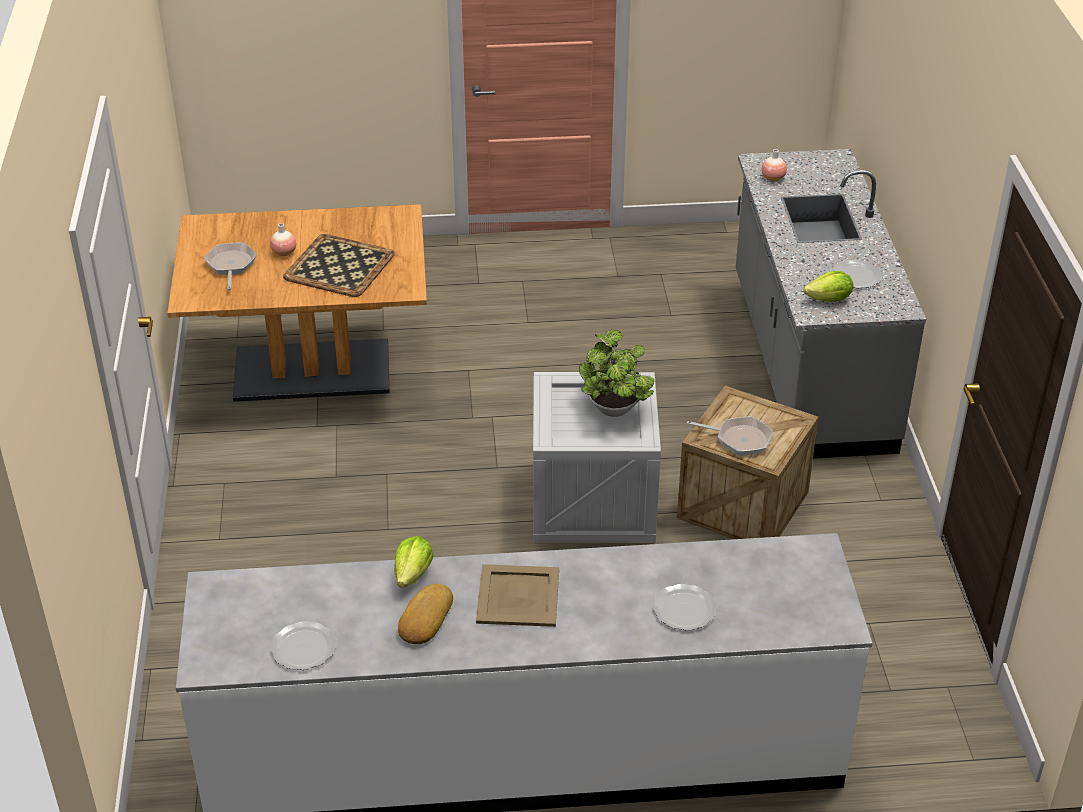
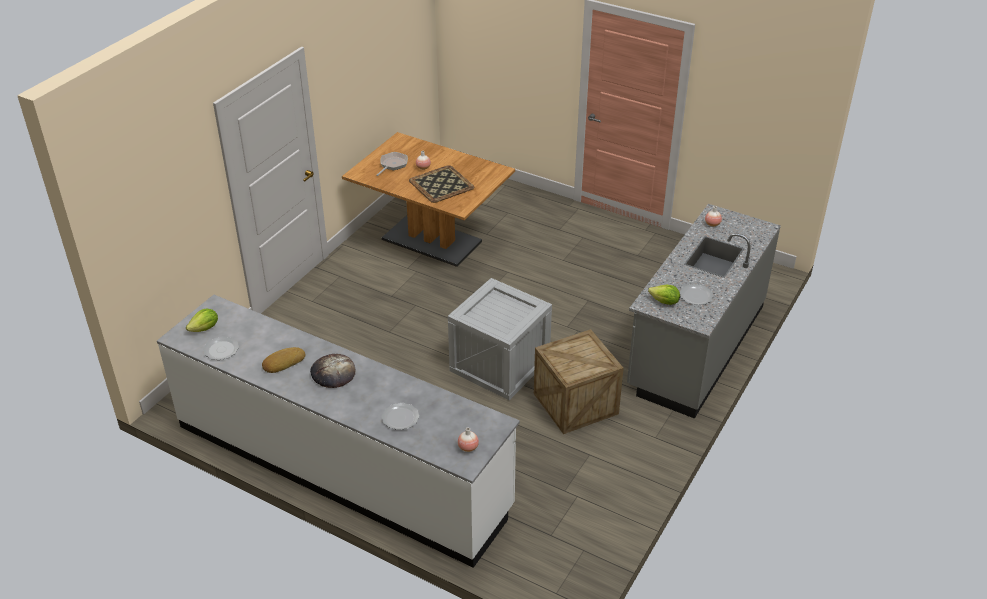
camera: 35 degrees right, 0 degrees up
lettuce [394,536,434,588] -> lettuce moved to [186,308,218,332]
beige tray [476,564,559,627] -> bread [310,354,355,388]
potted plant [579,330,654,417] -> none
frying pan [687,416,773,456] -> none
none -> vase [458,427,479,452]

